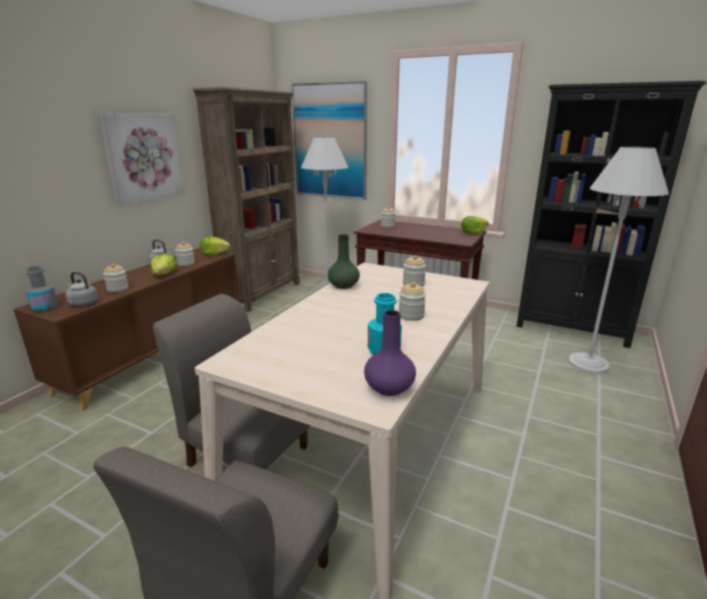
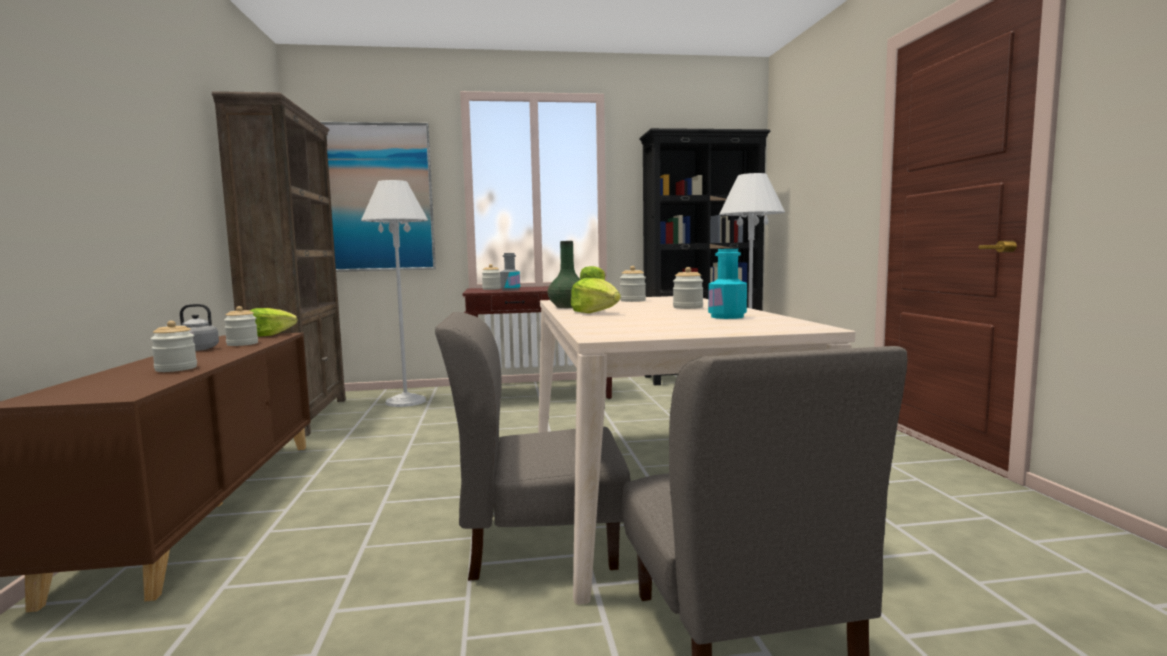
camera: 35 degrees left, 15 degrees down
grey bottle [25,266,58,312] -> grey bottle moved to [500,253,520,291]
grey kettle [65,272,98,306] -> none
picture [98,113,185,206] -> none
lettuce [151,253,177,275] -> lettuce moved to [570,278,621,313]
purple vase [364,310,416,396] -> none

